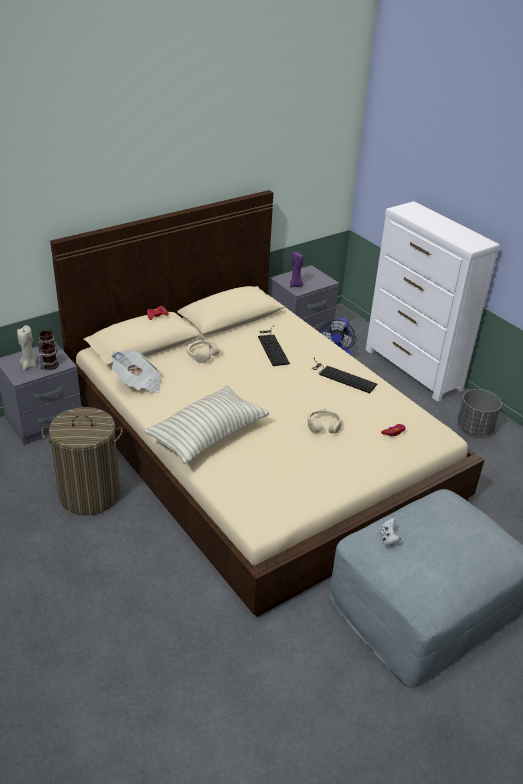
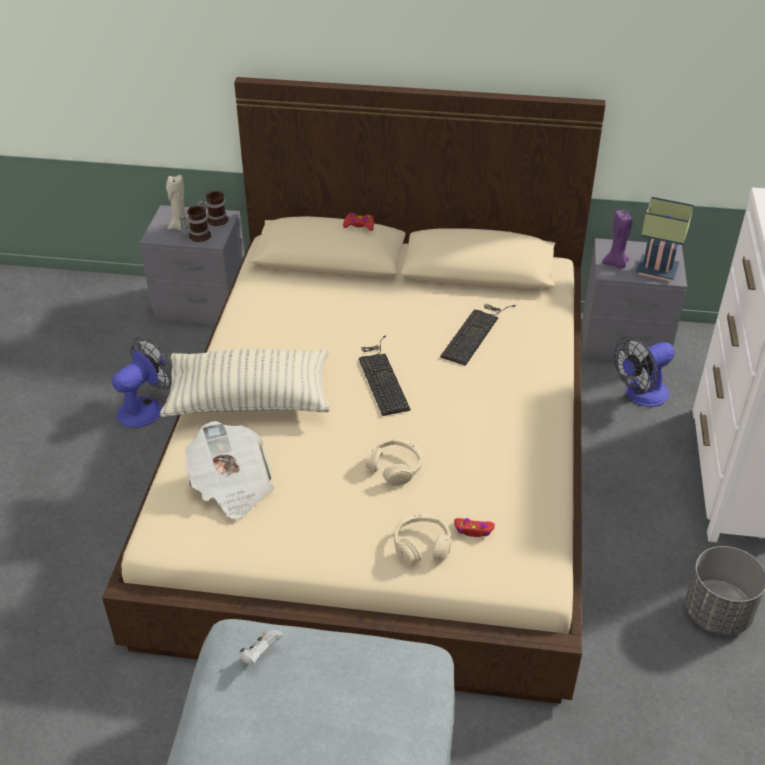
camera: 45 degrees right, 5 degrees up
laundry basket [41,407,123,516] -> fan [112,337,172,428]
newspaper [111,350,162,393] -> newspaper moved to [185,421,274,520]
beige headphones [187,340,220,363] -> beige headphones moved to [394,513,452,564]
keyboard [313,358,377,393] -> keyboard moved to [359,335,411,416]
none -> table lamp [636,197,694,281]

